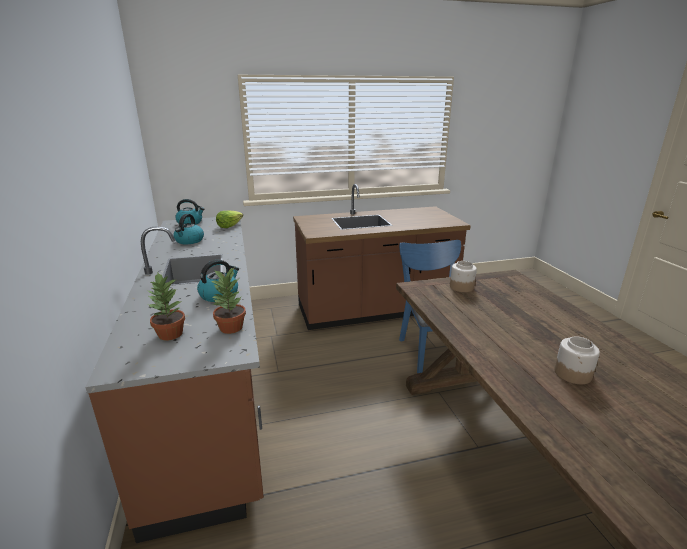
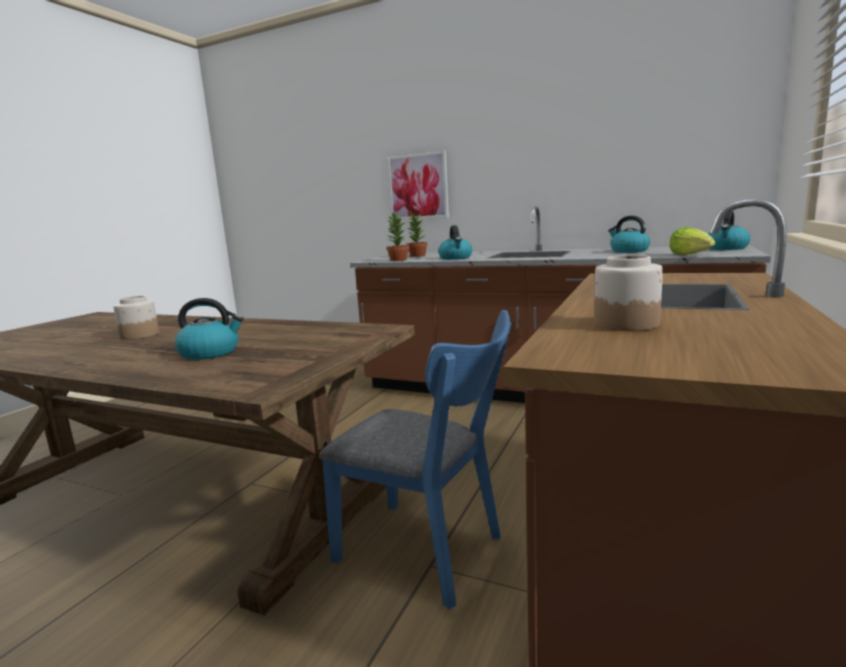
camera: 130 degrees right, 10 degrees down
jar [450,261,477,292] -> jar moved to [594,255,663,331]
none -> kettle [175,298,244,360]
none -> picture [387,151,449,221]

